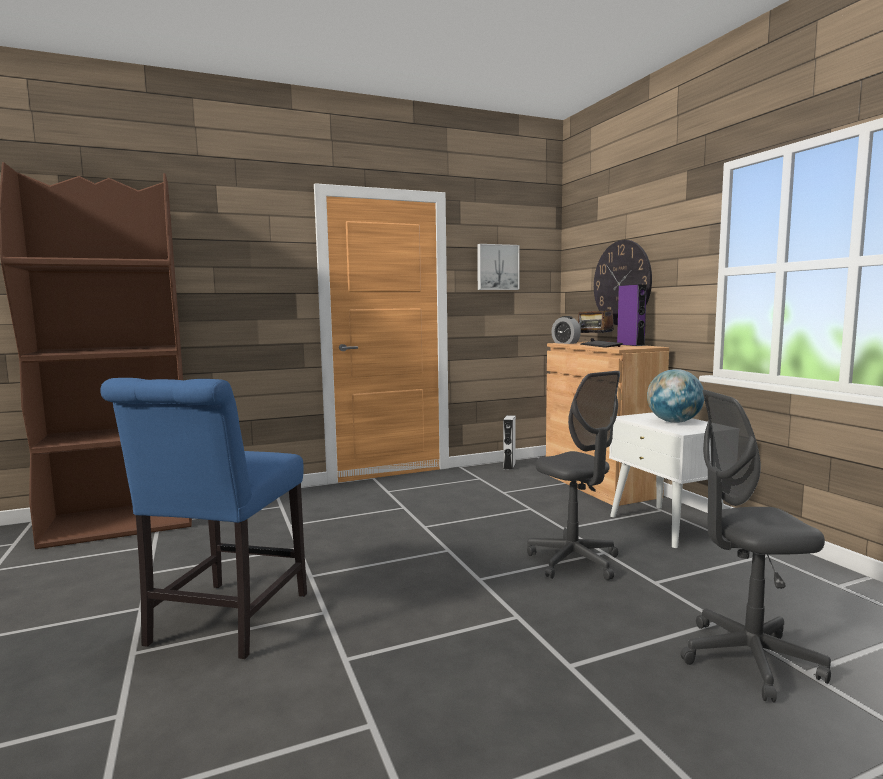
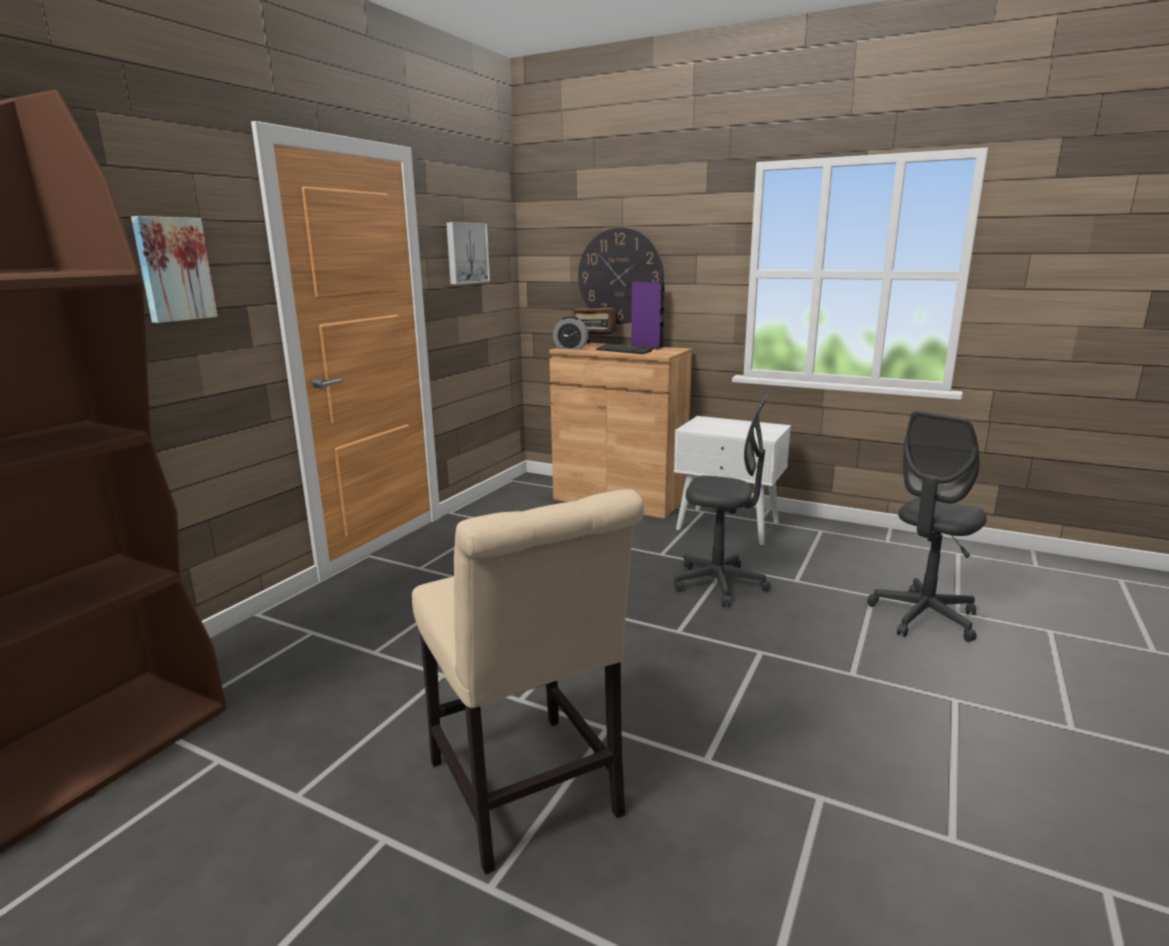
camera: 40 degrees left, 10 degrees up
blue chair [100,378,307,659] -> beige chair [412,489,644,874]
grey speaker [503,415,516,470] -> none
globe [647,369,704,423] -> none
none -> picture [131,216,218,323]

